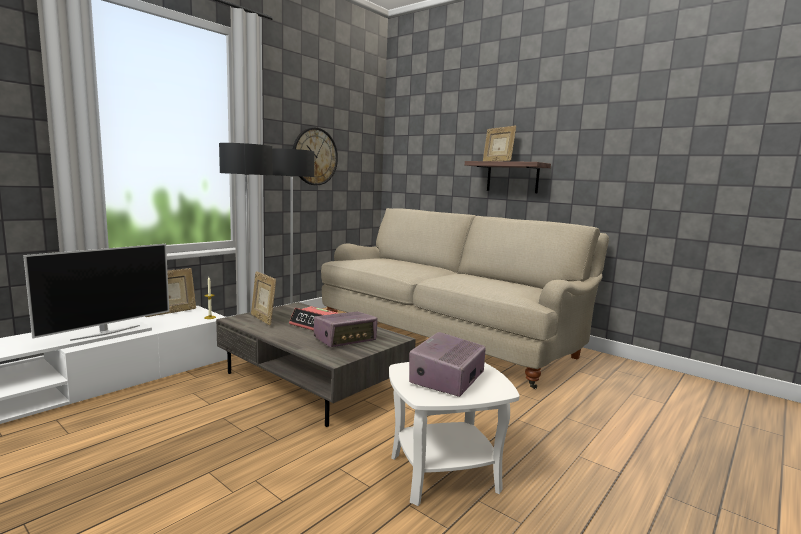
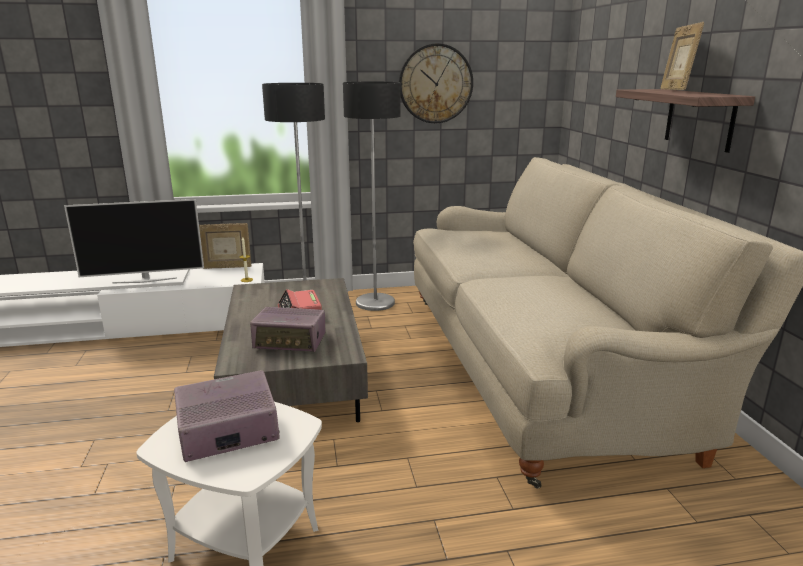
camera: 40 degrees right, 10 degrees up
picture frame [251,271,276,325] -> none

